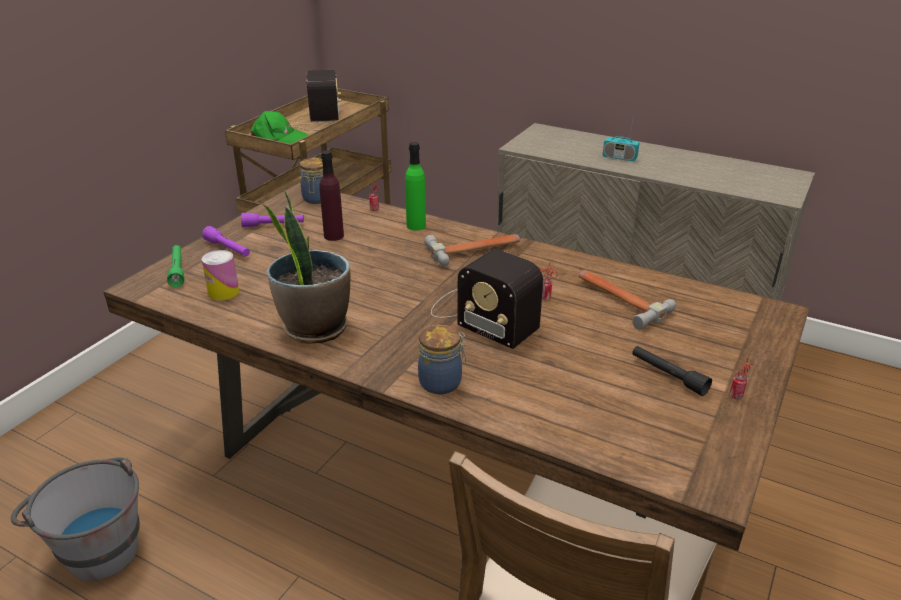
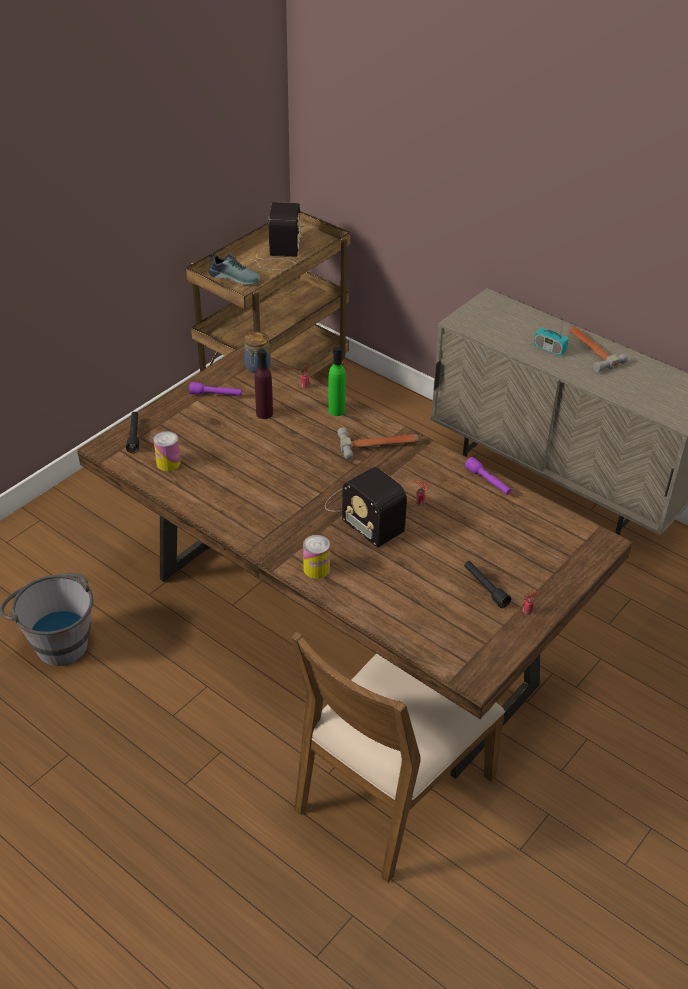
camera: 10 degrees right, 10 degrees up
green flashlight [167,245,184,287] -> black flashlight [126,412,139,453]
purple flashlight [202,226,250,257] -> purple flashlight moved to [465,457,511,495]
green cap [251,111,309,144] -> shoe [208,253,261,285]
potted plant [263,190,350,344] -> none
jar [418,325,466,394] -> can [303,535,330,579]
hammer [579,270,676,330] -> hammer moved to [568,326,628,372]

